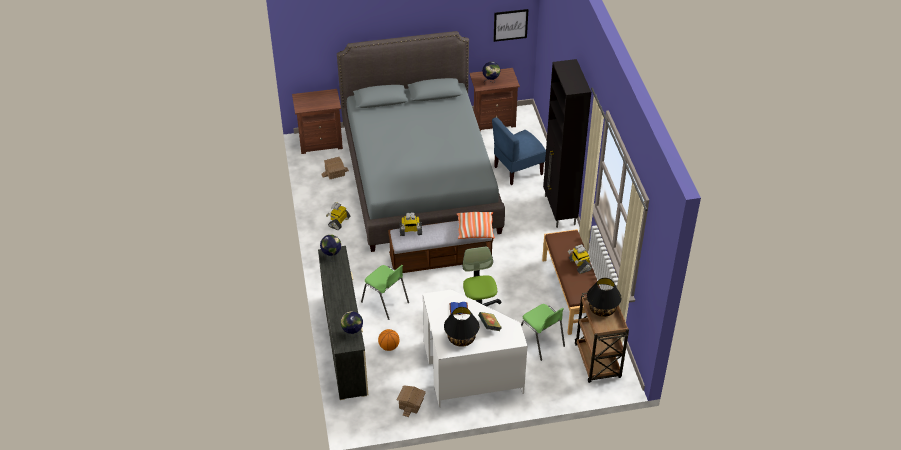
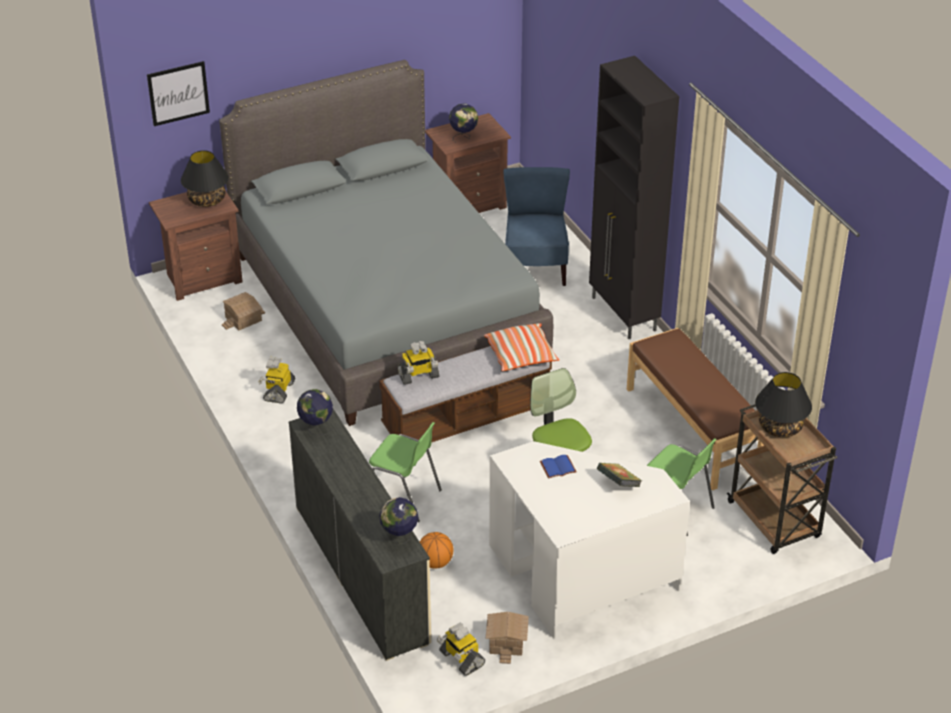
camera: 15 degrees left, 5 degrees down
black table lamp [444,307,479,347] -> black table lamp moved to [181,150,229,207]
blue chair [492,117,546,185] -> blue chair turned 135 degrees clockwise [504,167,570,286]
picture [494,9,528,42] -> picture moved to [147,61,210,126]
toy robot [568,244,592,274] -> toy robot moved to [437,623,485,676]

